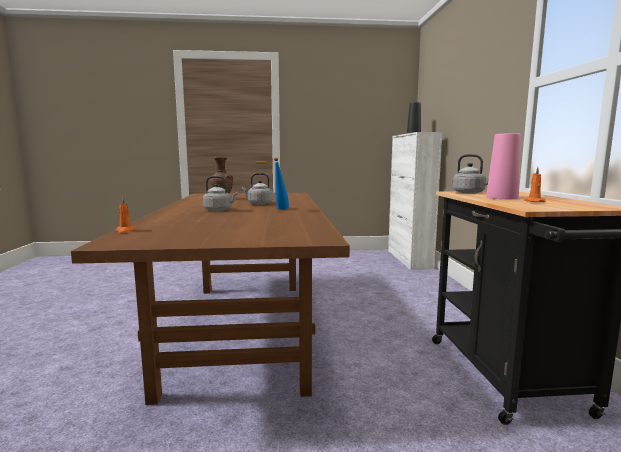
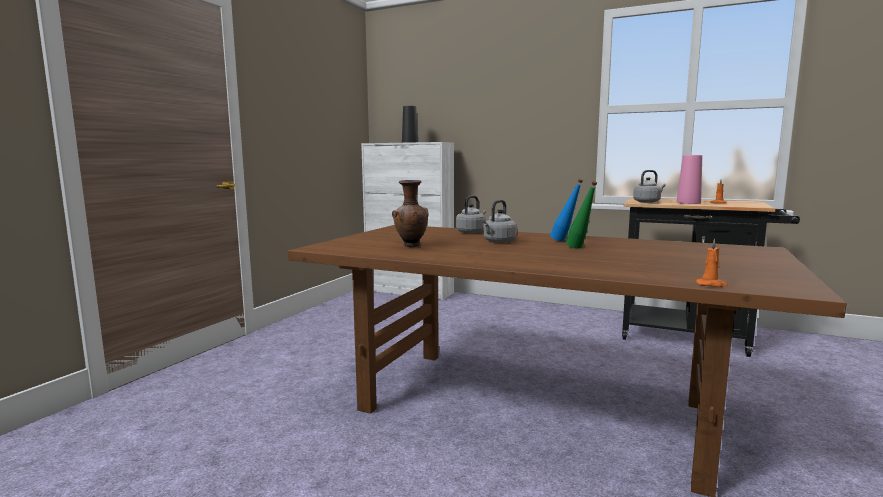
camera: 60 degrees left, 0 degrees up
grey kettle [203,176,238,211] -> grey kettle moved to [456,195,486,234]
none -> green bottle [566,181,597,249]

